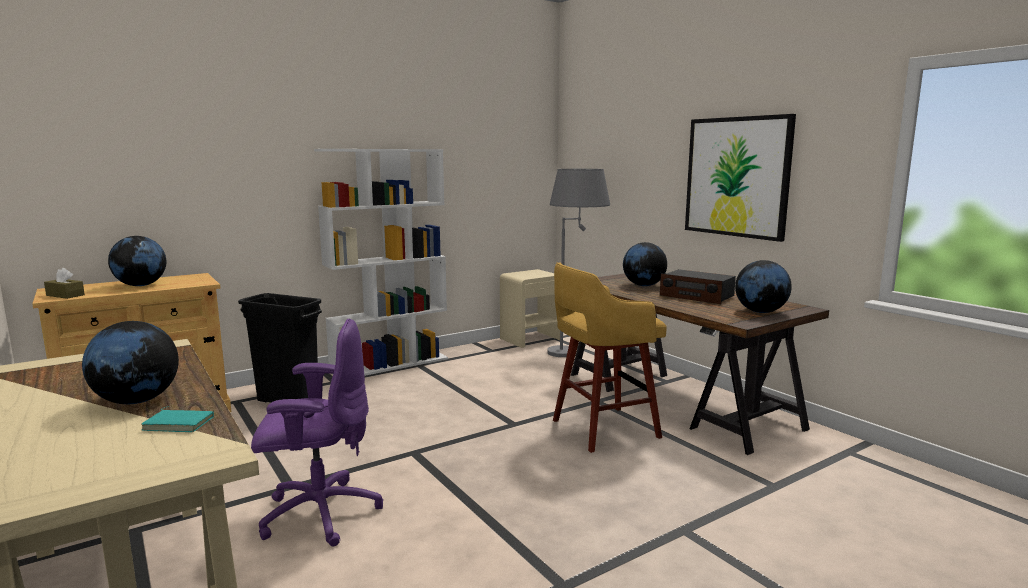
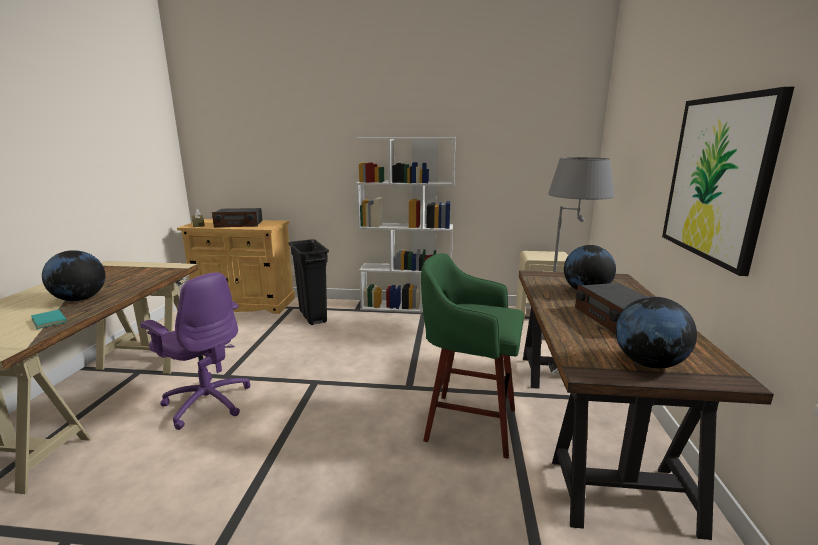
camera: 40 degrees right, 5 degrees up
globe [108,236,167,286] -> radio [212,208,263,227]
yellow stool [553,262,667,453] -> green stool [421,253,524,459]

